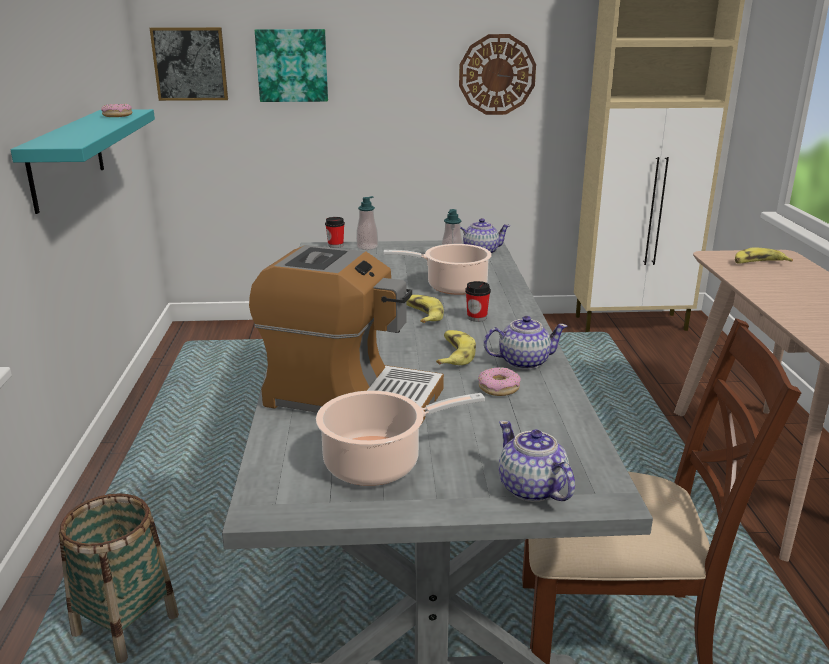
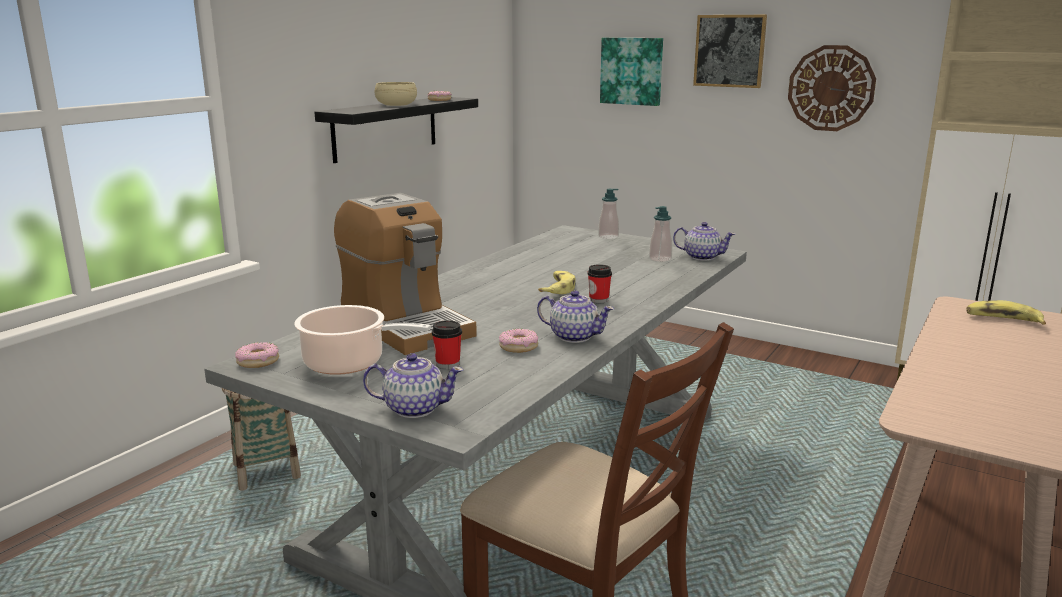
camera: 35 degrees right, 5 degrees down
turquoise shelf [10,109,155,214] -> black shelf [314,97,478,163]
picture [150,27,228,101] -> picture moved to [693,15,767,88]
cup [325,217,345,248] -> cup moved to [432,320,462,369]
cooking pot [384,244,492,295] -> none
banana [436,330,476,365] -> none
teapot [499,420,575,502] -> teapot turned 90 degrees clockwise [363,353,464,418]
none -> donut [235,342,279,368]
none -> beige bowl [375,82,417,106]

